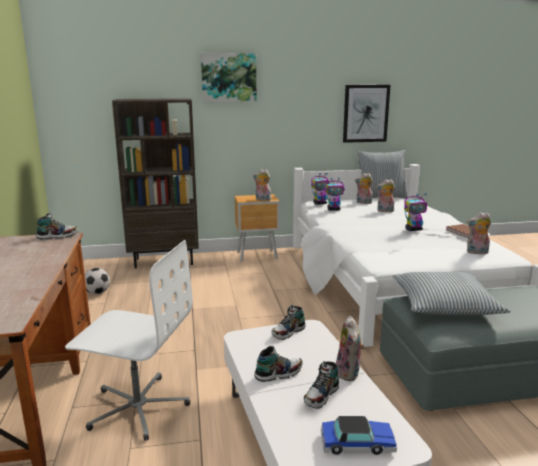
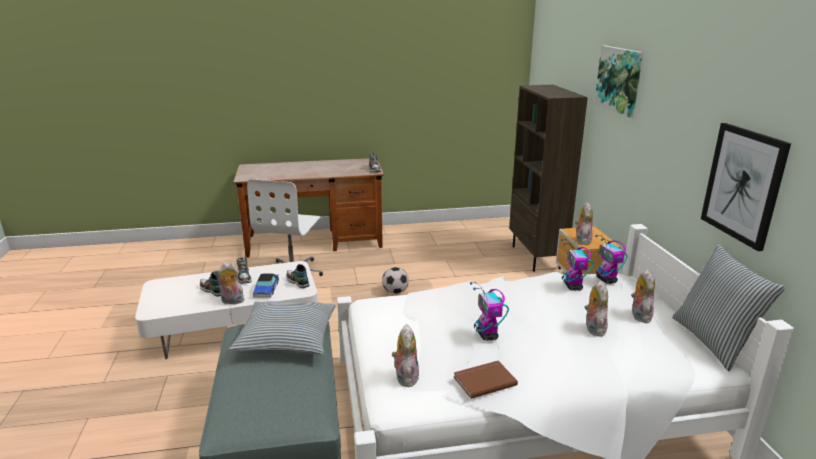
camera: 90 degrees right, 5 degrees up
football [85,268,110,295] -> football moved to [382,267,409,294]
toy car [321,416,397,455] -> toy car moved to [253,273,279,298]

